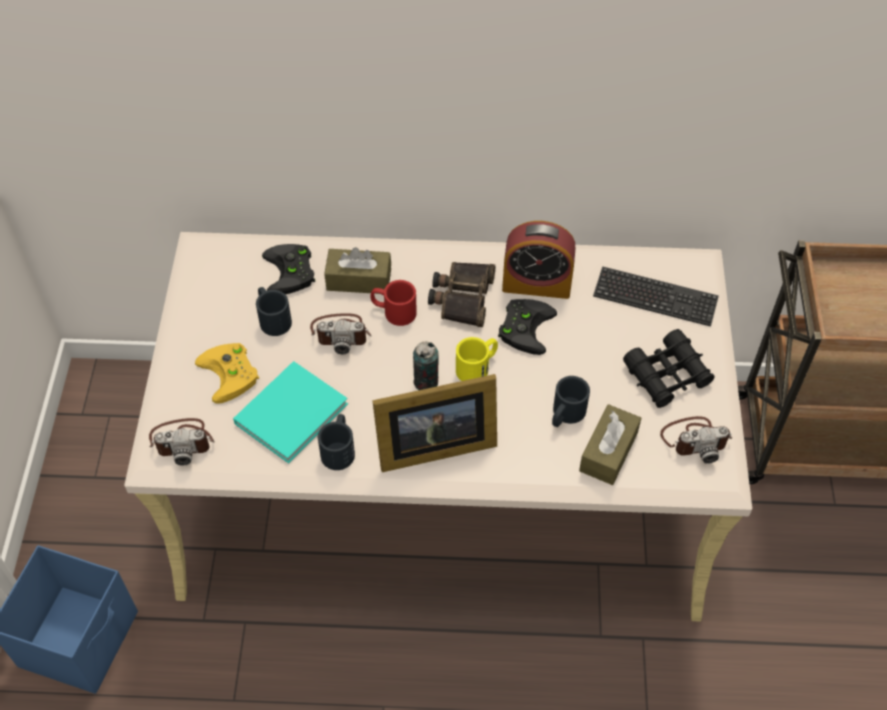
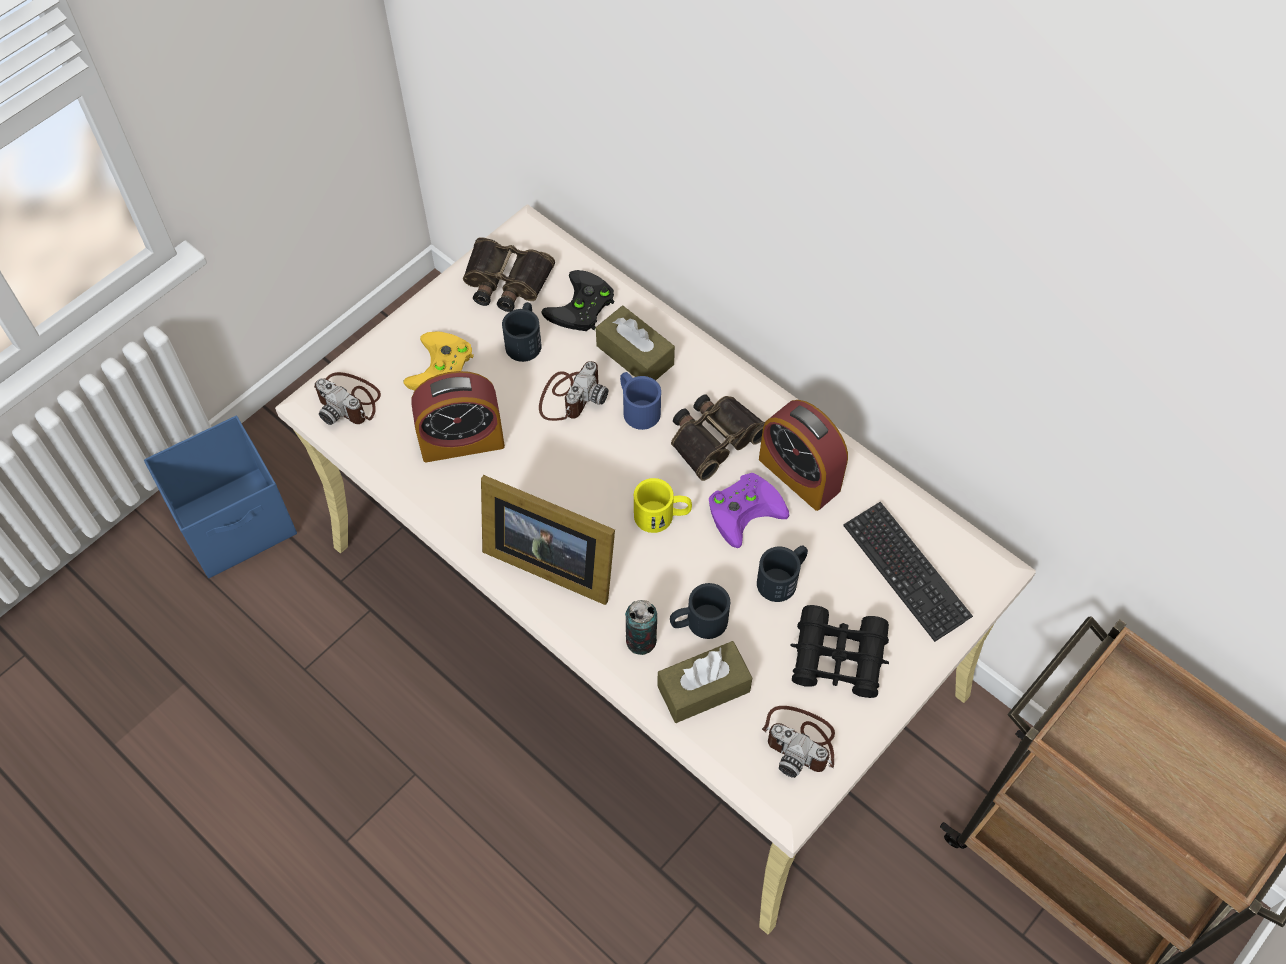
camera: 40 degrees right, 5 degrees up
turquoise book [233,361,348,463] -> alarm clock [412,371,505,462]
camera [310,313,371,354] -> camera turned 105 degrees counterclockwise [539,361,608,421]
black mug [318,414,355,470] -> black mug moved to [757,545,808,602]
red mug [370,280,417,326] -> blue mug [620,372,661,430]
can [413,342,439,390] -> can moved to [625,600,657,655]
black game controller [498,299,557,355] -> purple game controller [709,473,789,548]
none -> binoculars [463,237,555,312]

